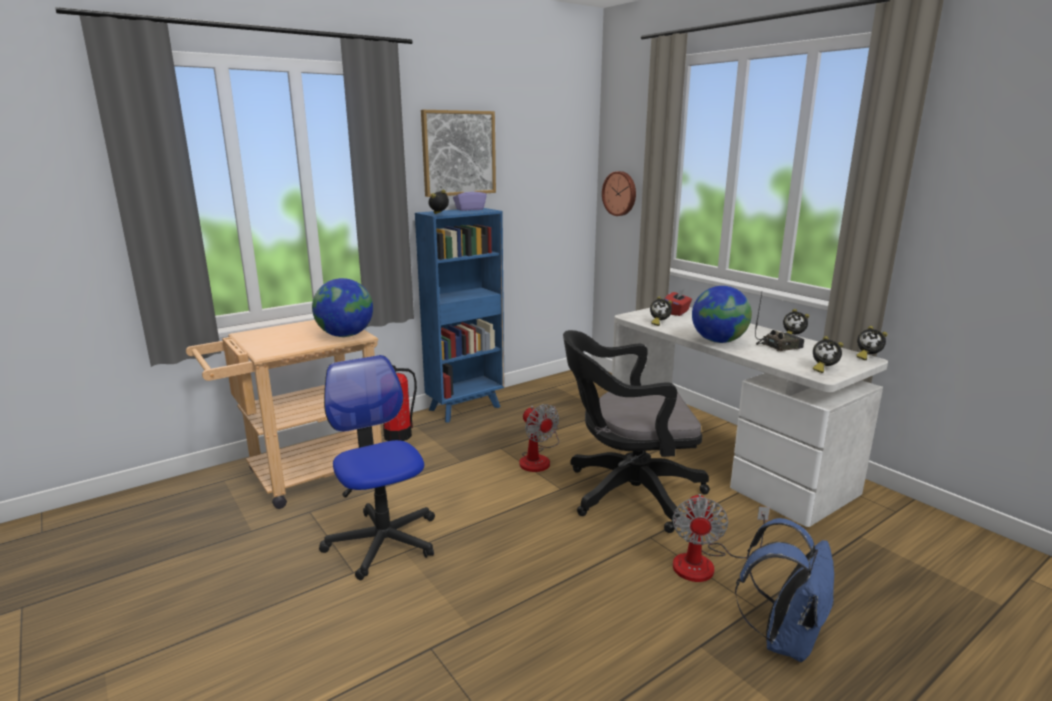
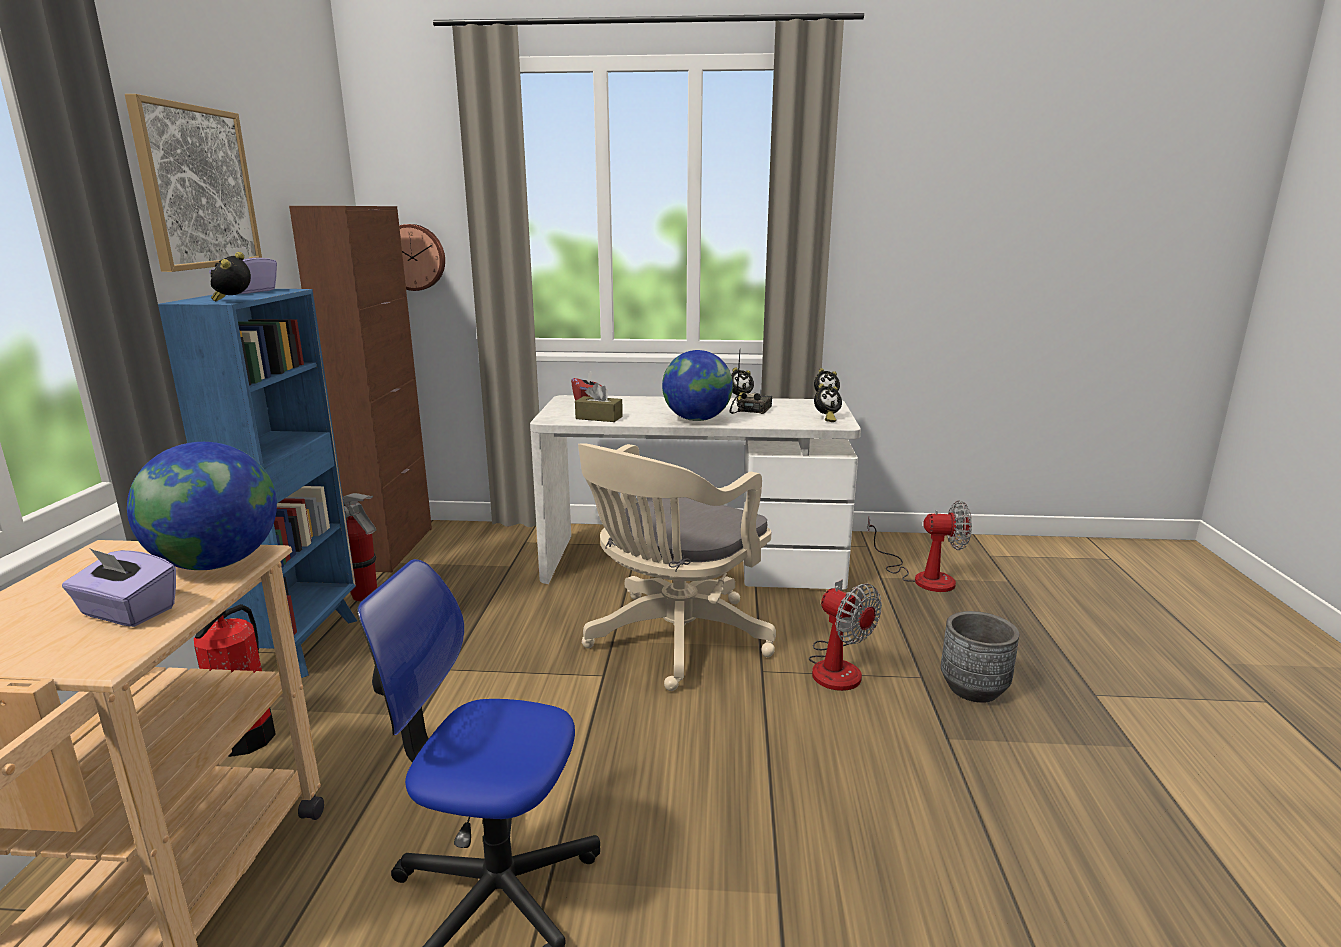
camera: 50 degrees left, 0 degrees up
fan [519,404,559,472] -> fan moved to [867,500,972,592]
black office chair [563,330,710,533] -> beige office chair [578,443,776,691]
alarm clock [650,297,672,326] -> brown tissue box [575,383,623,422]
blue backpack [735,518,834,662] -> grey planter [941,611,1019,703]
none -> purple tissue box [62,548,176,627]
none -> brown cabinet [289,206,432,572]
none -> fire extinguisher [343,493,377,602]

